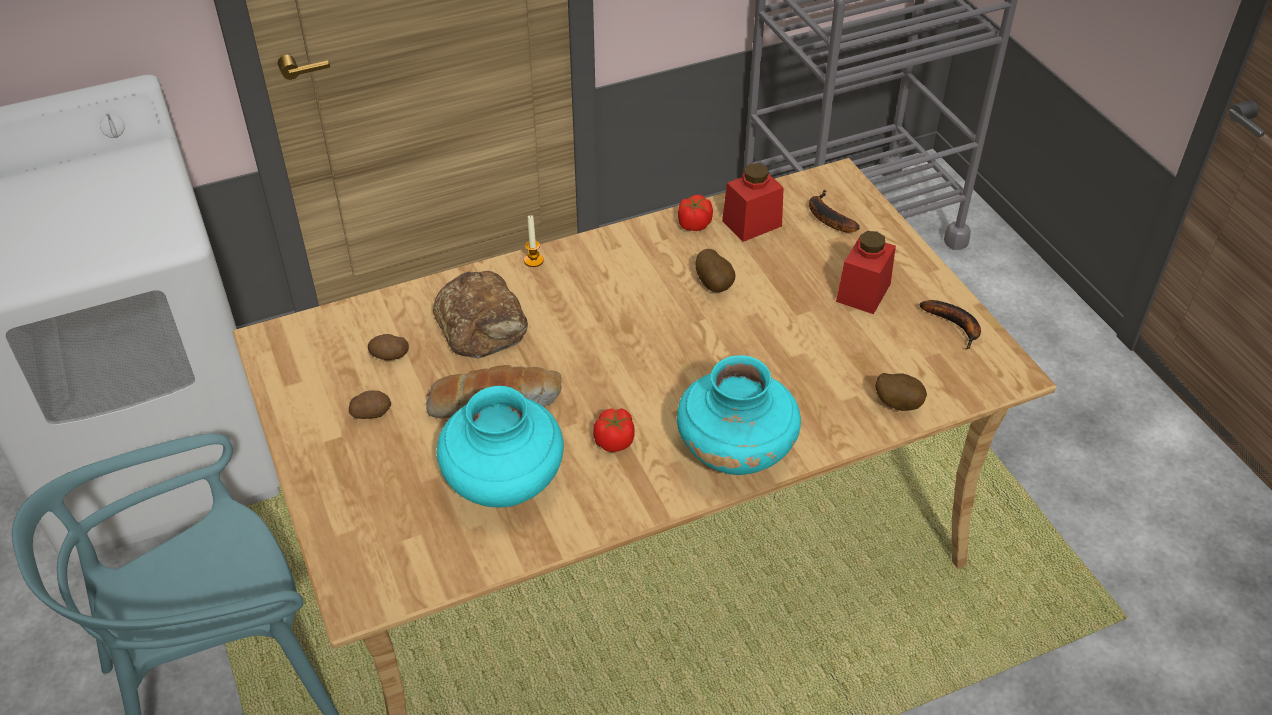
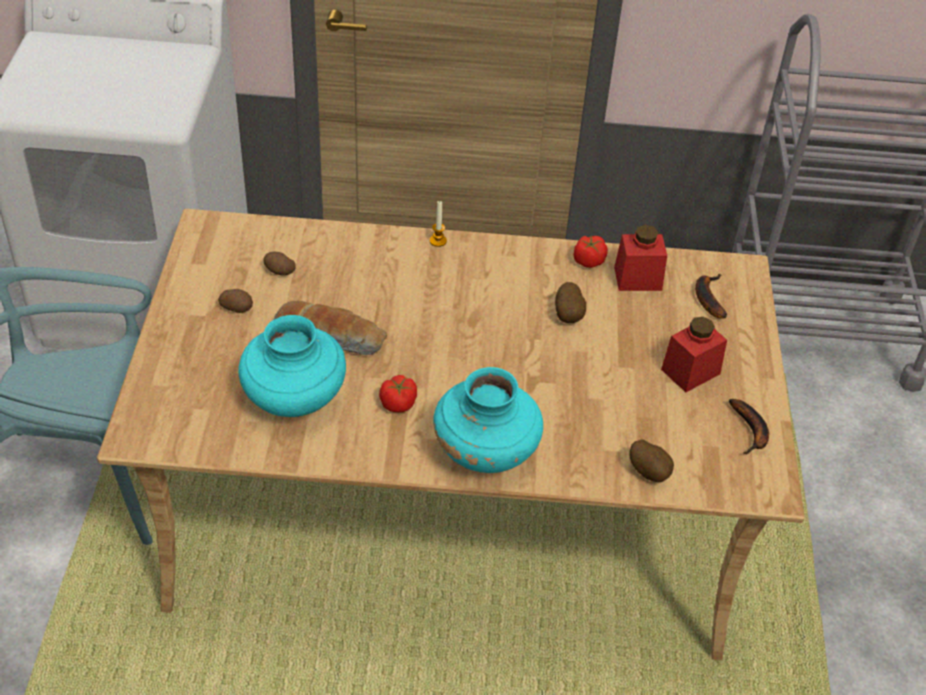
camera: 25 degrees right, 0 degrees up
bread [433,271,528,359] -> none

